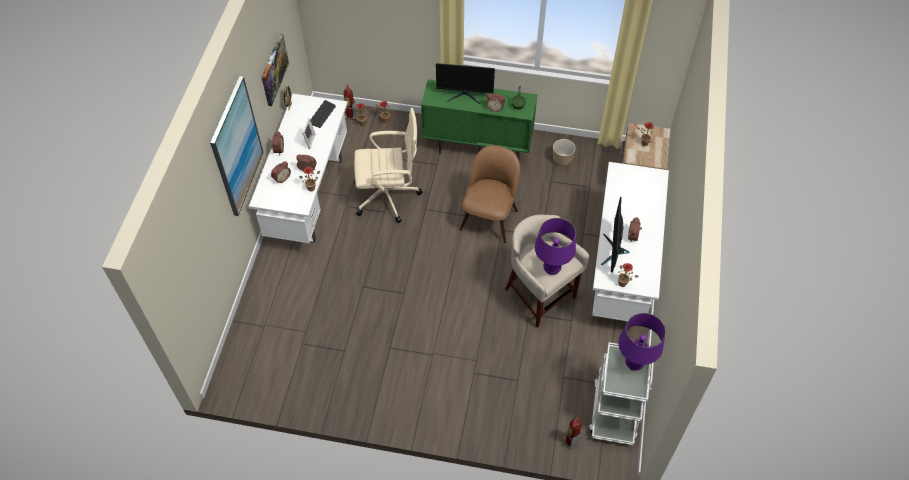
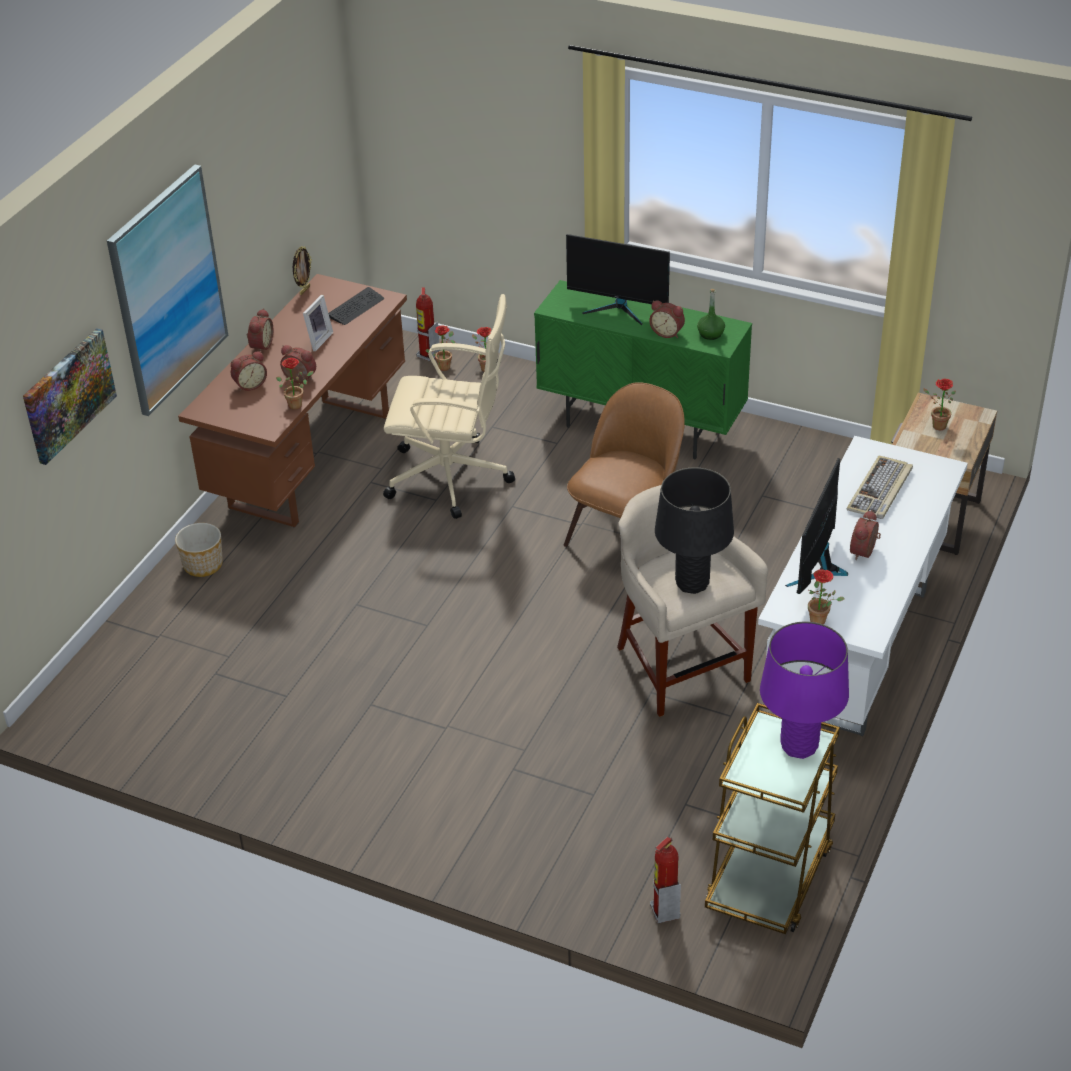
camera: 15 degrees right, 15 degrees down
white desk [249,94,348,243] -> brown desk [178,274,407,528]
picture [262,34,289,106] -> picture moved to [23,328,117,465]
purple table lamp [535,218,576,275] -> black table lamp [655,467,734,594]
planter [553,139,576,166] -> planter moved to [175,523,223,577]
white cart [589,342,653,445] -> brown cart [705,703,840,934]
none -> keyboard [846,456,913,519]

